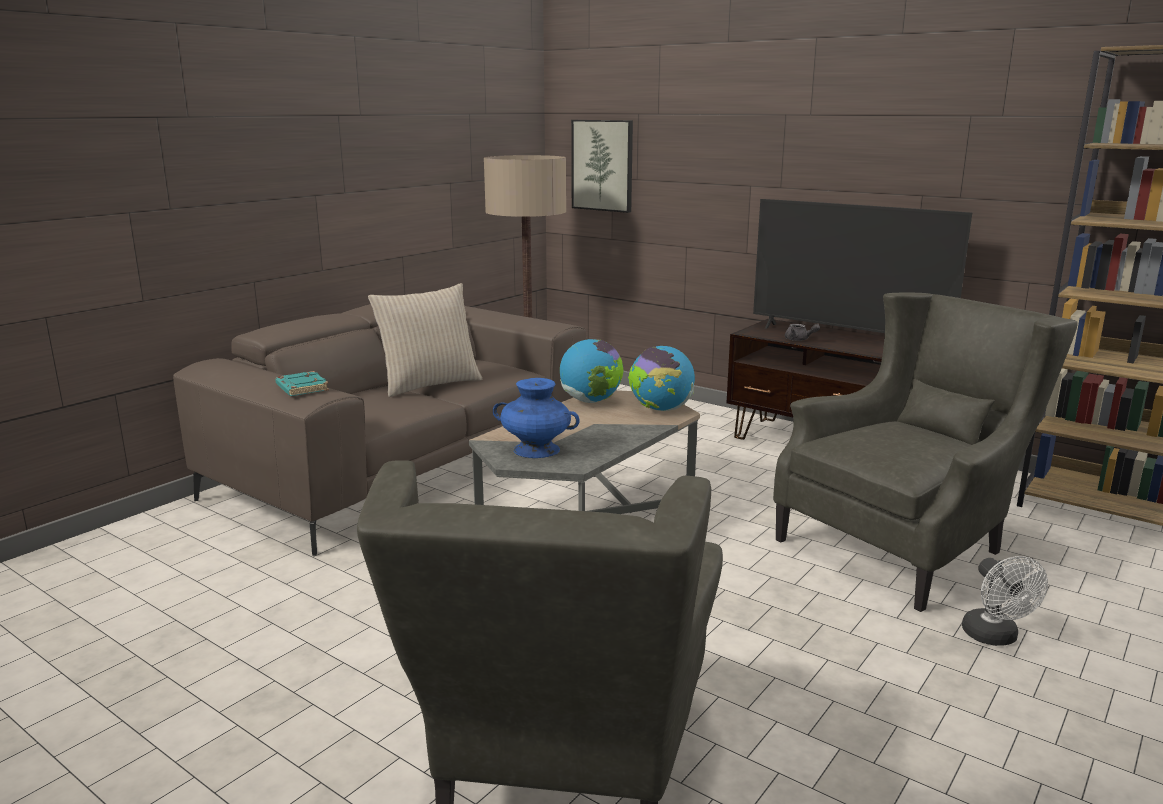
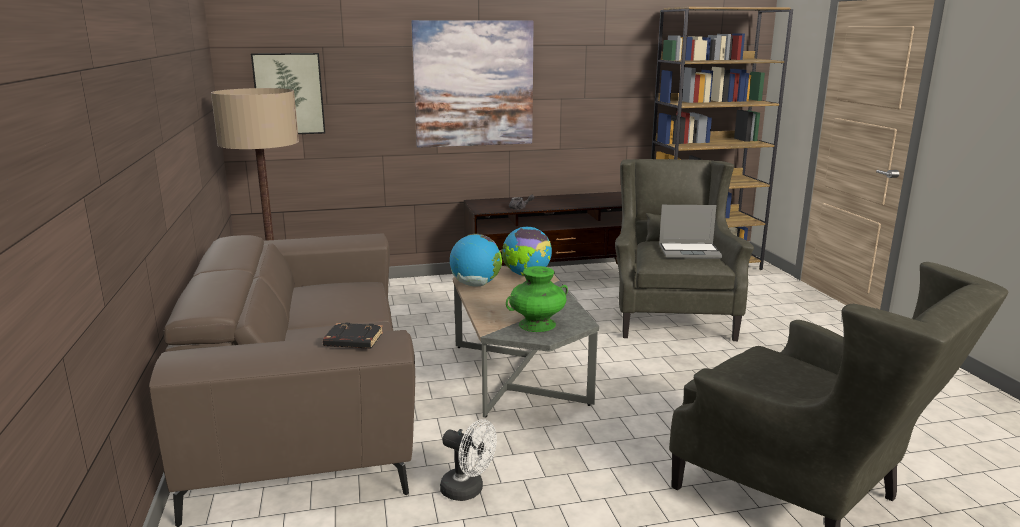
camera: 50 degrees left, 0 degrees up
turquoise book [275,371,329,396] -> black book [323,323,383,348]
beige pillow [368,283,483,397] -> none
blue vase [493,378,580,458] -> green vase [506,266,568,332]
television [753,199,972,333] -> none
white fan [962,556,1048,646] -> white fan moved to [440,419,497,501]
none -> picture [411,20,534,148]
none -> laptop [659,205,722,259]

